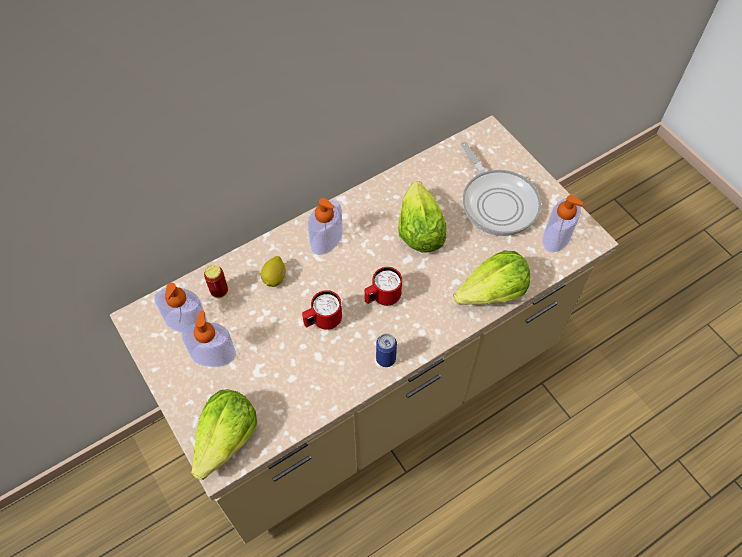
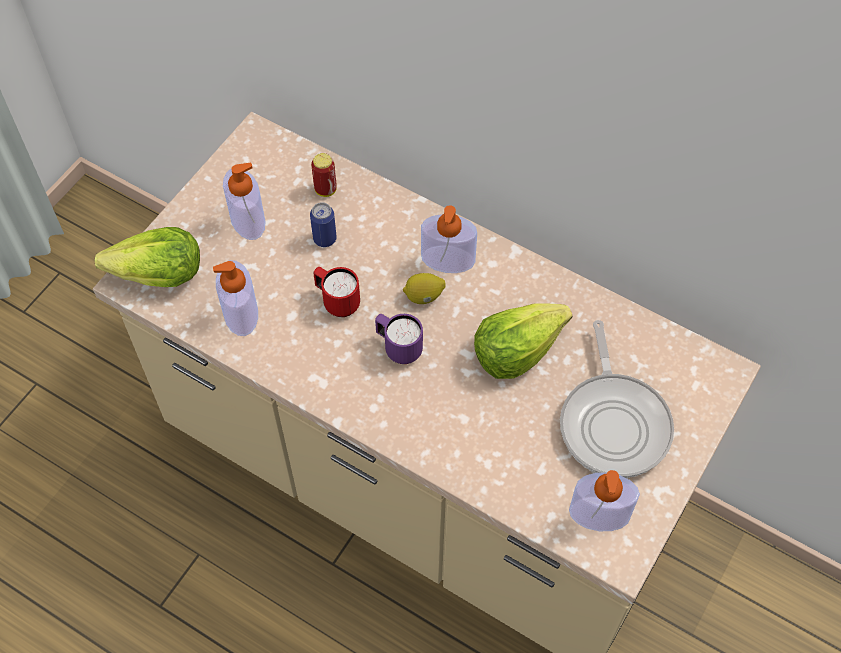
camera: 65 degrees right, 0 degrees up
soap dispenser [155,283,208,332] -> soap dispenser moved to [213,260,258,336]
lemon [261,256,286,287] -> lemon moved to [403,273,446,304]
red mug [364,267,402,306] -> purple mug [375,314,423,364]
can [376,333,397,367] -> can moved to [310,202,337,247]
lettuce [453,250,530,305] -> none
frying pan [460,141,541,236] -> frying pan turned 45 degrees counterclockwise [560,320,674,478]

